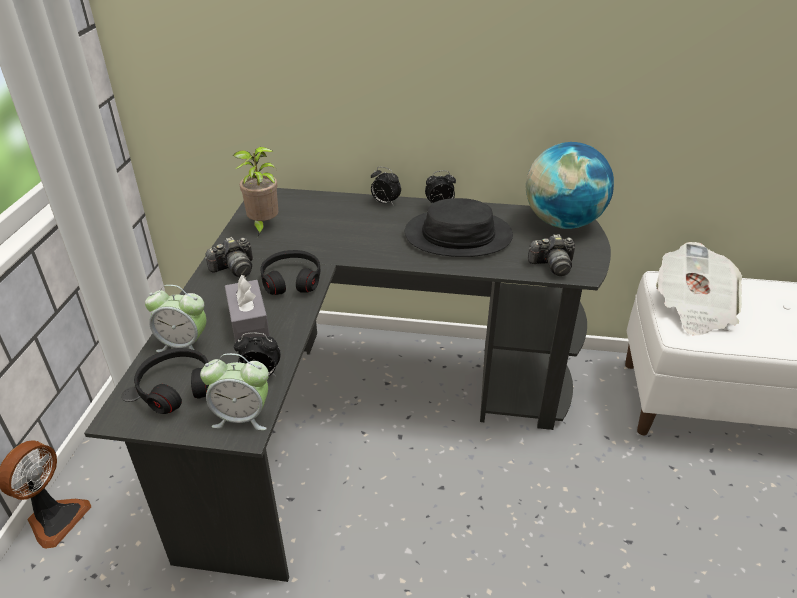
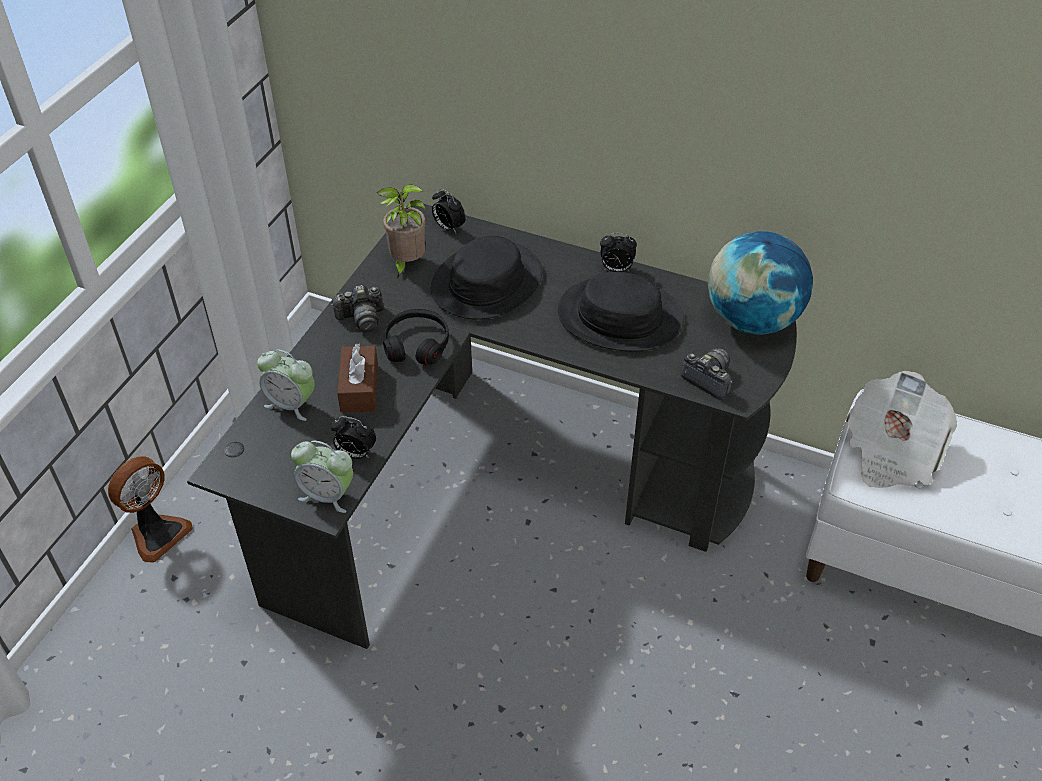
camera: 15 degrees right, 10 degrees up
black headphones [134,348,209,414] -> none
grey tissue box [225,275,270,342] -> brown tissue box [337,343,378,413]
alarm clock [371,167,401,206] -> alarm clock moved to [432,189,466,233]
camera [528,234,575,276] -> camera turned 150 degrees counterclockwise [681,348,733,400]
none -> black hat [431,236,542,320]

